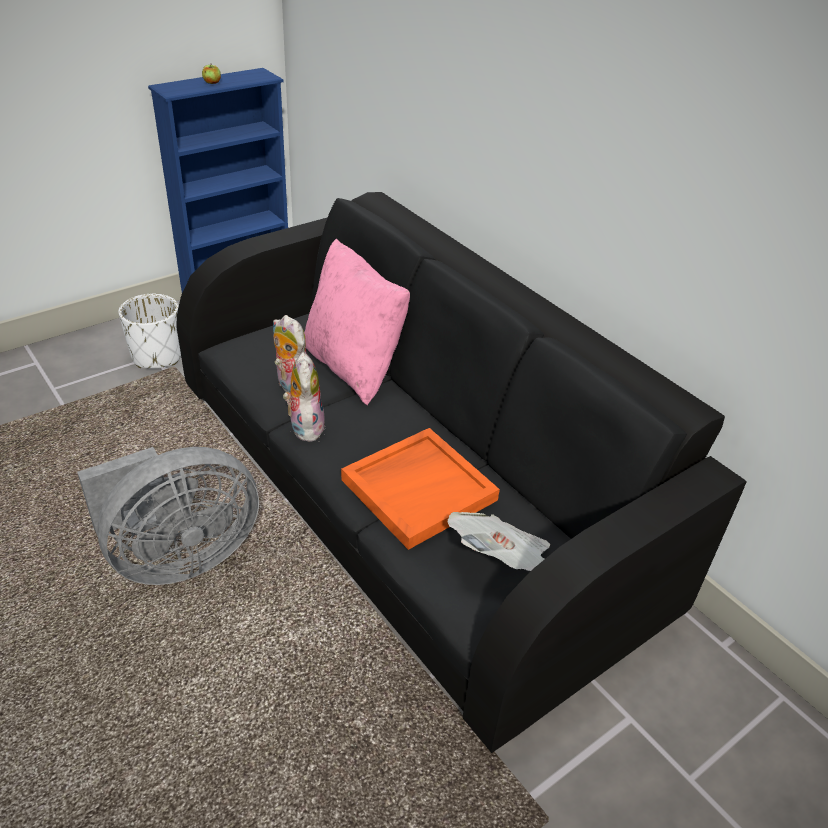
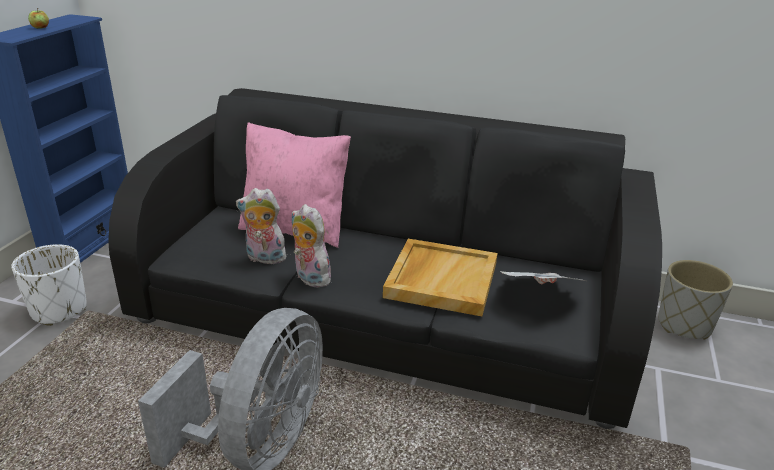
camera: 35 degrees left, 10 degrees down
orange tray [341,428,500,550] -> beige tray [383,239,498,316]
none -> grey planter [658,260,733,340]

